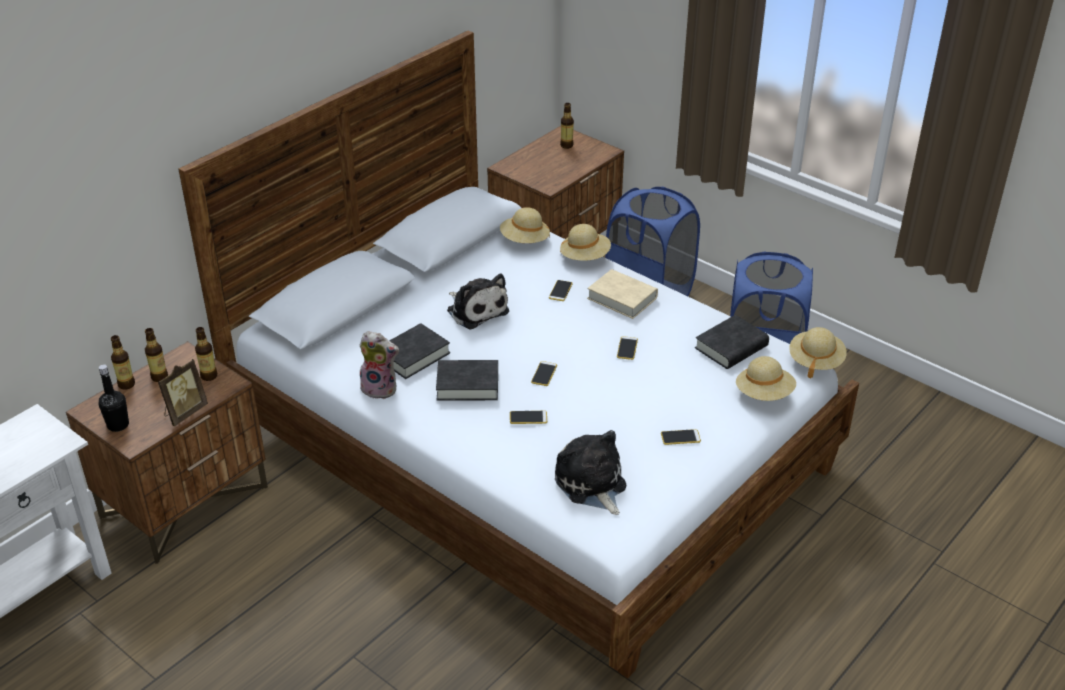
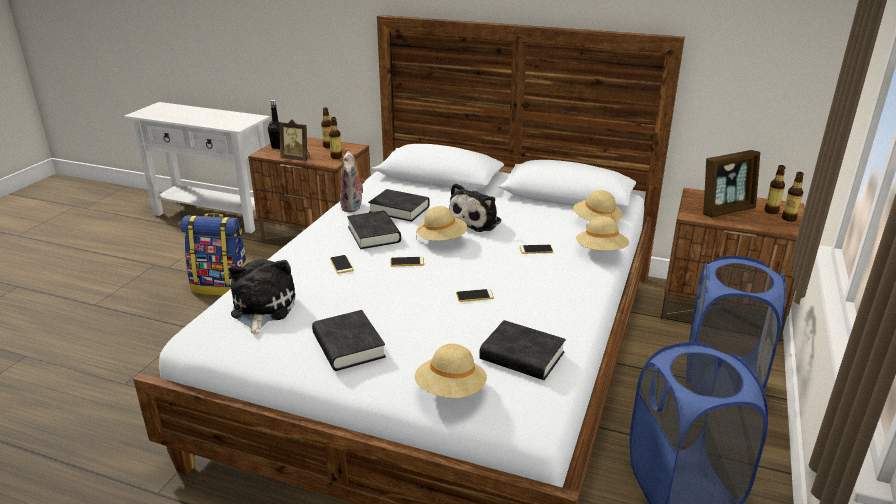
camera: 70 degrees right, 10 degrees down
bottle [111,335,135,390] -> bottle moved to [782,172,804,222]
plush toy [555,430,626,515] -> plush toy turned 45 degrees counterclockwise [229,259,295,335]
beige book [587,269,658,319] -> none
phone [661,429,701,445] -> black book [312,310,386,371]
beige hat [789,327,847,379] -> beige hat moved to [417,206,467,241]
none -> backpack [180,213,247,296]
none -> picture frame [703,150,760,218]

